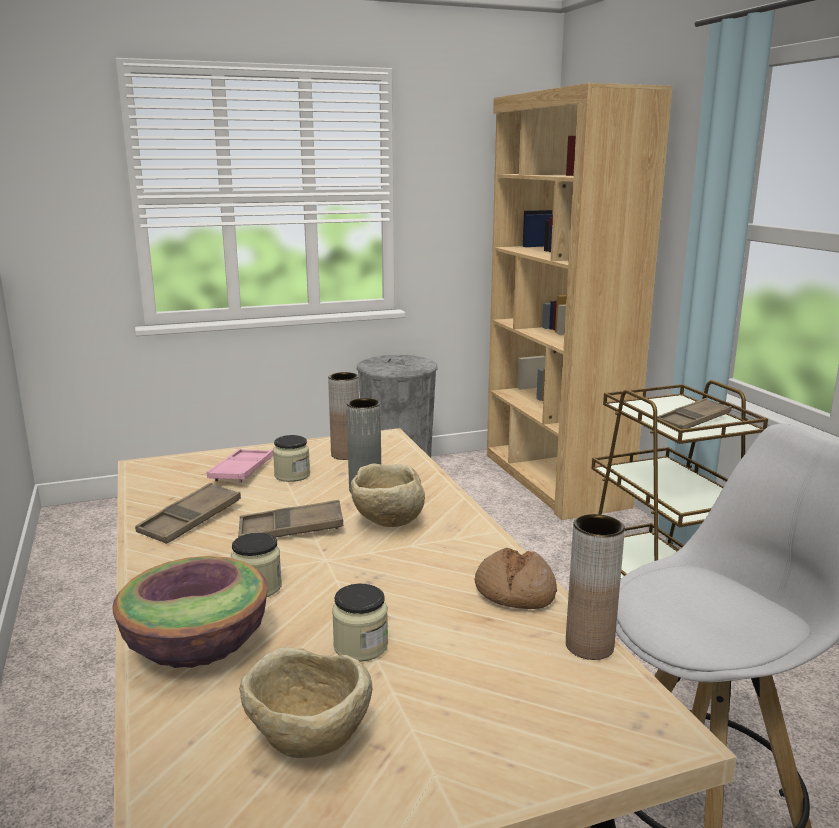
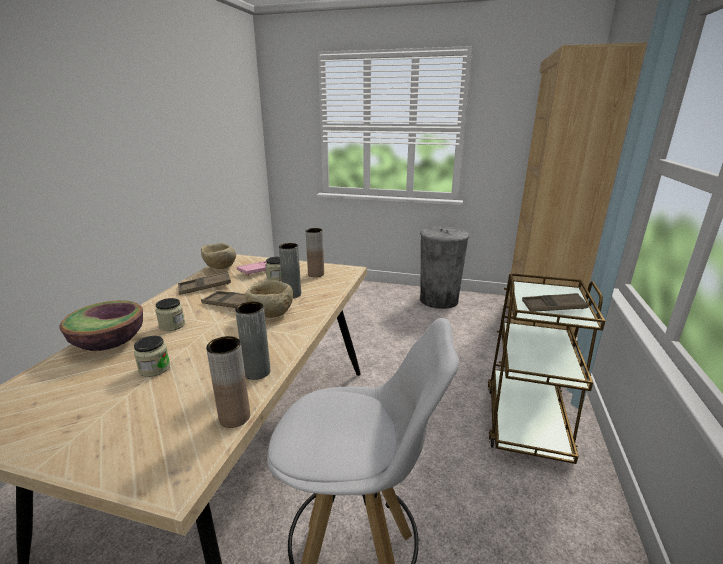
camera: 35 degrees right, 5 degrees up
beige bowl [239,647,372,758] -> beige bowl moved to [201,243,236,269]
bread [475,548,557,609] -> grey vase [235,302,270,380]

